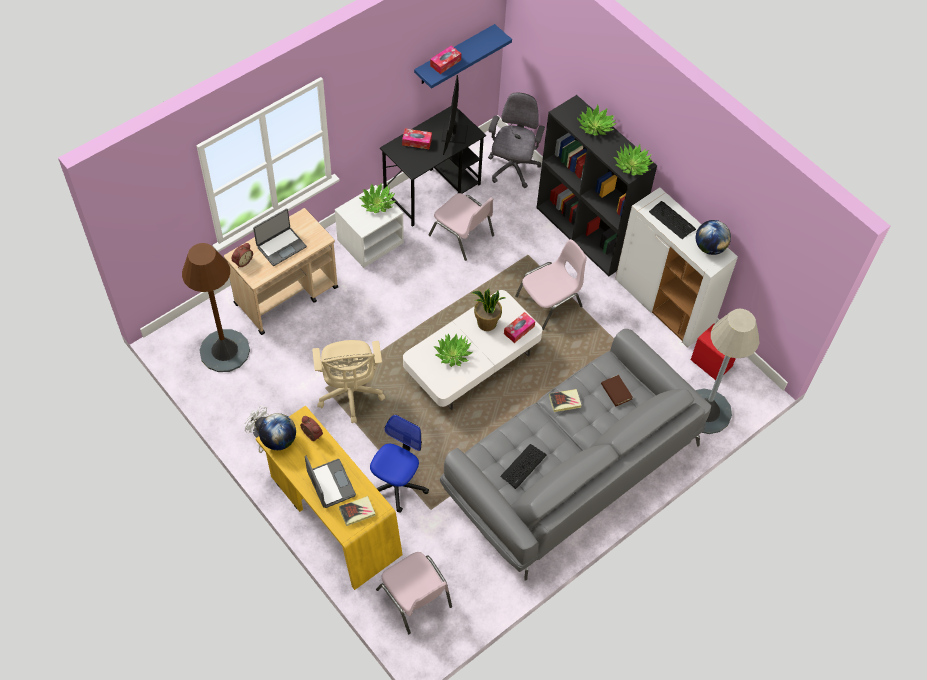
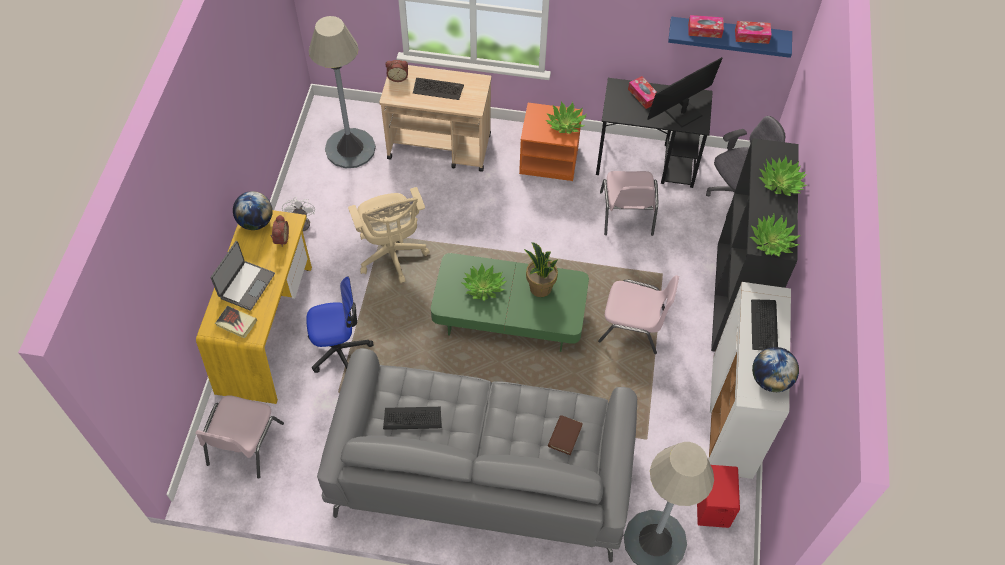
camera: 50 degrees right, 0 degrees up
brown floor lamp [182,243,250,372] -> grey floor lamp [309,16,376,168]
laptop [253,208,307,266] -> keyboard [413,78,464,100]
beige office chair [312,340,385,423] -> beige office chair turned 60 degrees counterclockwise [348,187,430,283]
white nightstand [335,185,404,268] -> orange nightstand [519,103,583,181]
white coffee table [403,290,542,410] -> green coffee table [431,253,589,352]
tissue box [504,312,535,343] -> tissue box moved to [735,21,772,44]
book [549,389,582,412] -> none

